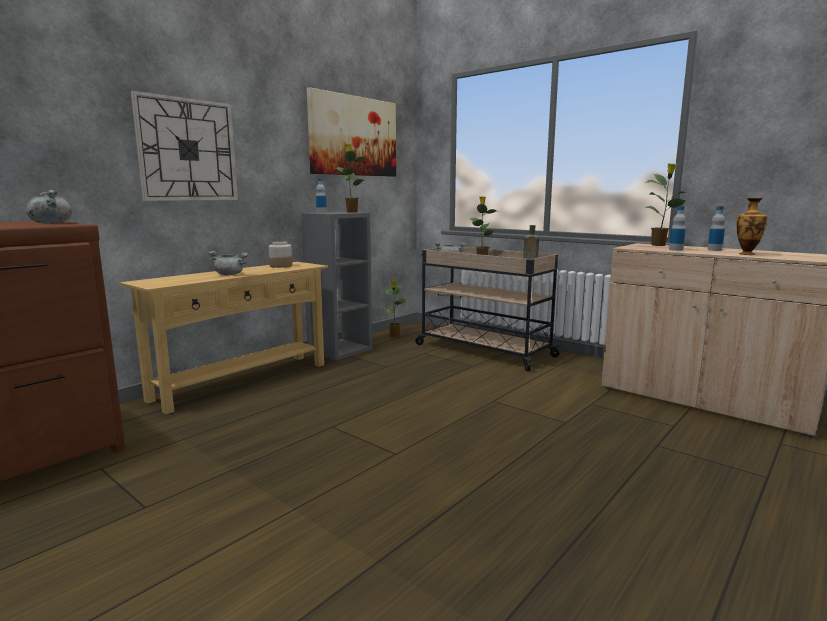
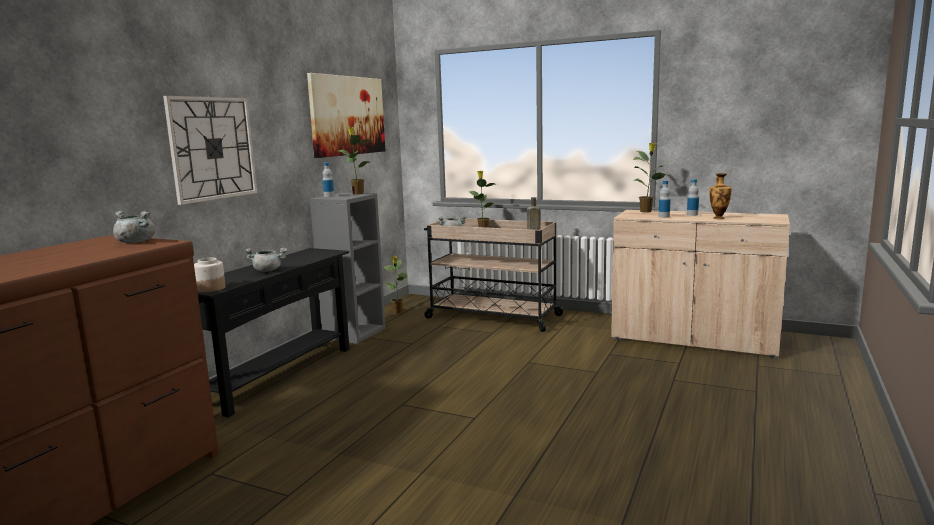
camera: 15 degrees left, 0 degrees up
beige console table [120,262,328,414] -> black console table [197,248,349,418]
jar [269,241,292,268] -> jar moved to [194,258,226,292]

